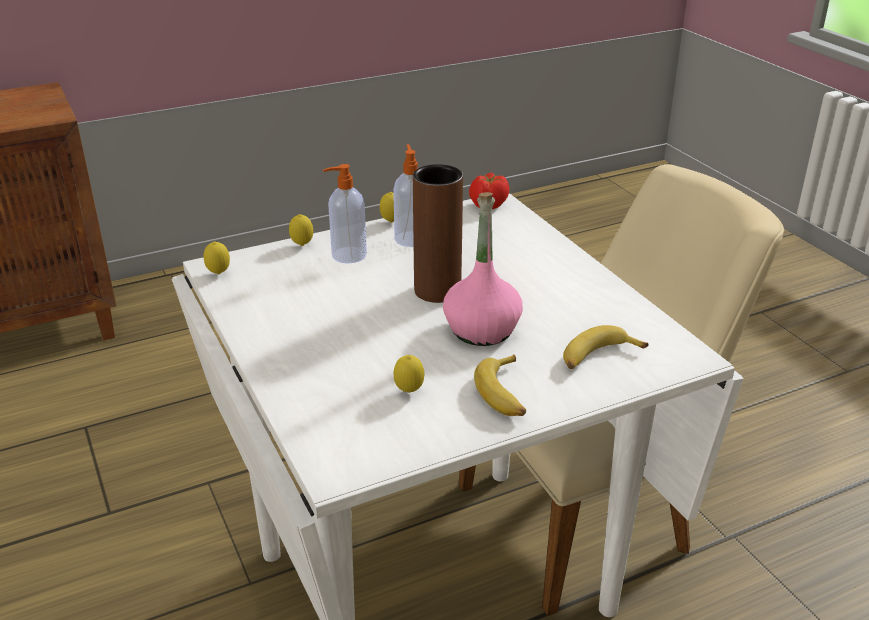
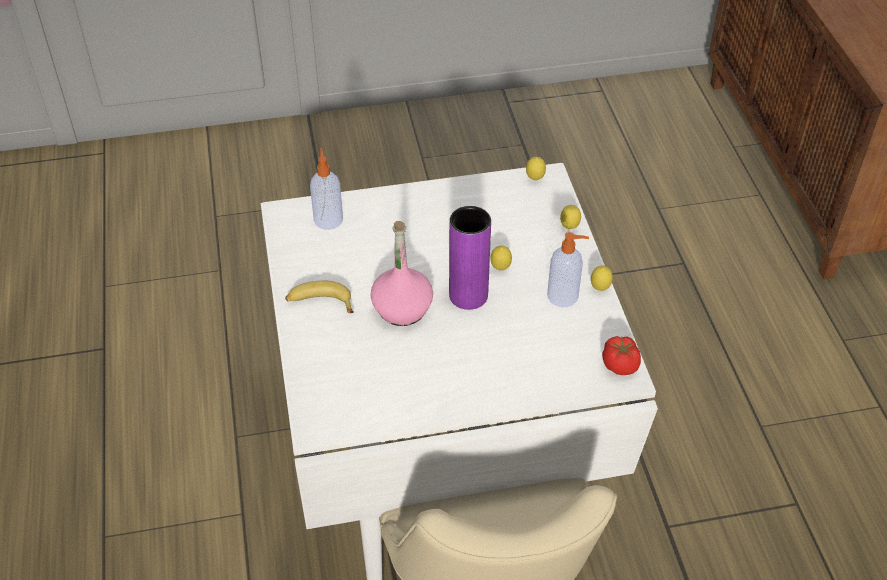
camera: 105 degrees right, 15 degrees up
soap dispenser [323,164,367,263] -> soap dispenser moved to [310,148,343,230]
lemon [394,355,424,393] -> lemon moved to [491,246,512,270]
brown vase [413,164,463,303] -> purple vase [449,206,491,310]
banana [563,325,649,369] -> none

